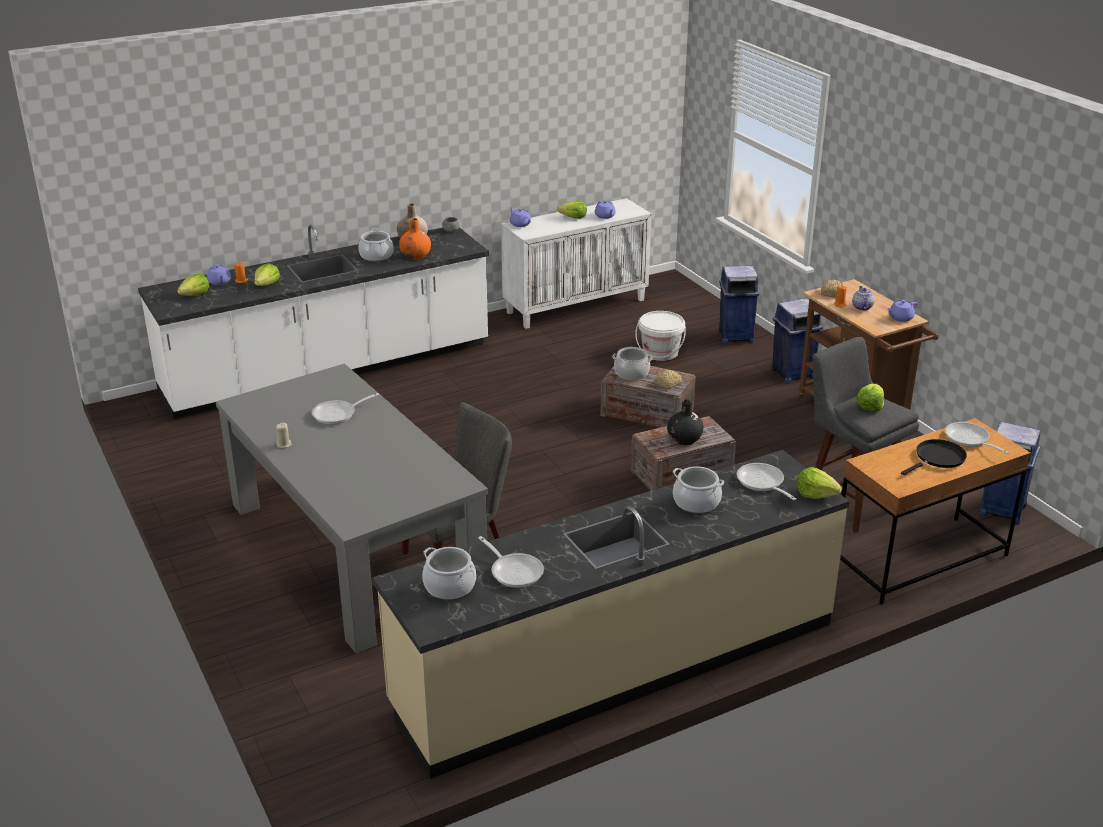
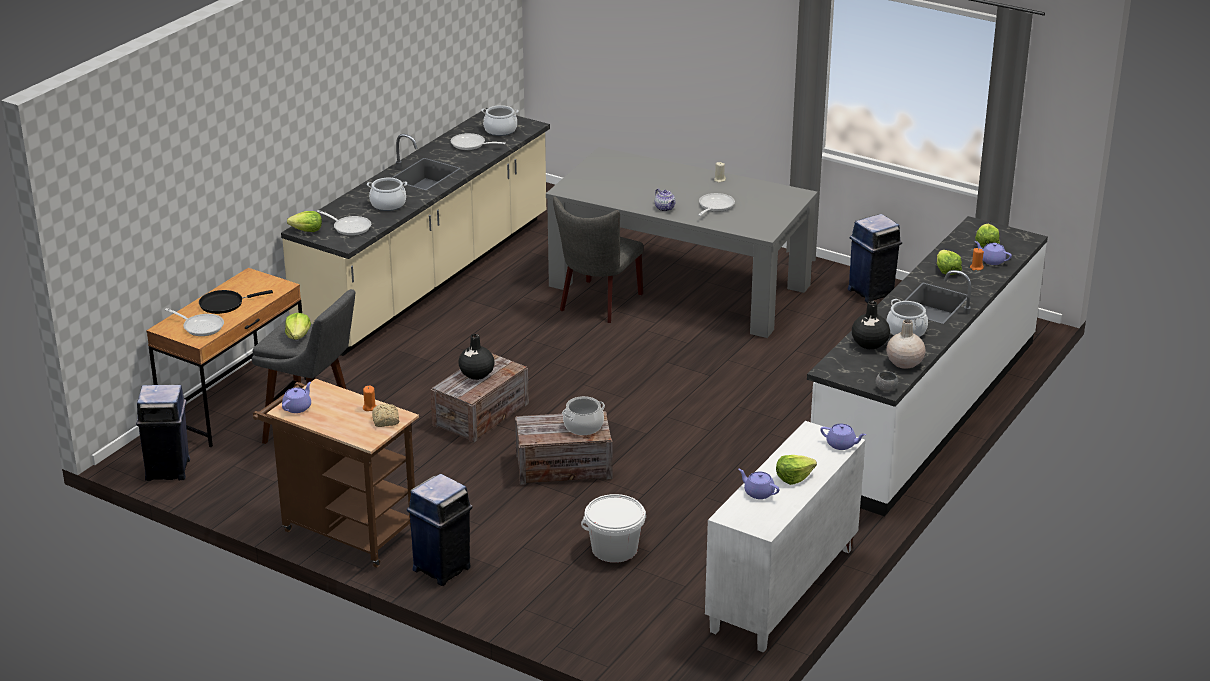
camera: 150 degrees right, 0 degrees up
orange vase [399,218,431,260] -> black vase [852,301,890,349]
bread [655,370,682,389] -> none
blue trash can [719,266,759,344] -> blue trash can moved to [848,214,902,303]
teapot [852,286,875,310] -> teapot moved to [655,188,676,211]
black frying pan [901,439,967,475] -> black frying pan turned 45 degrees clockwise [199,290,273,314]

